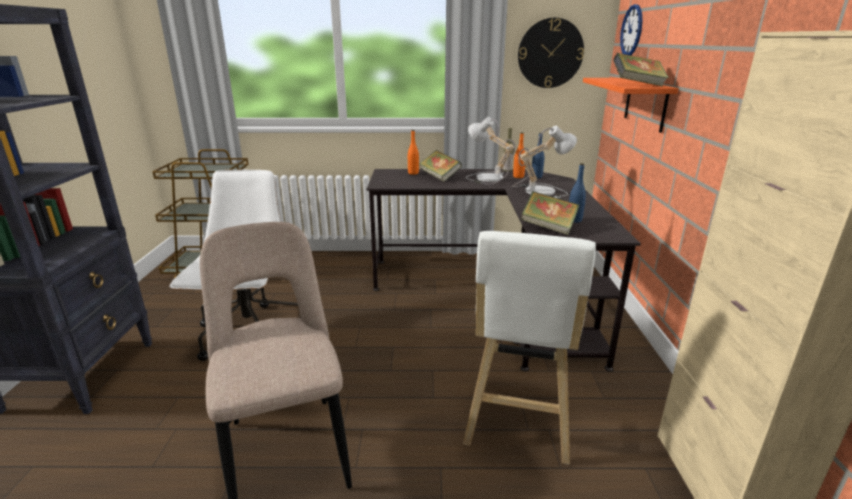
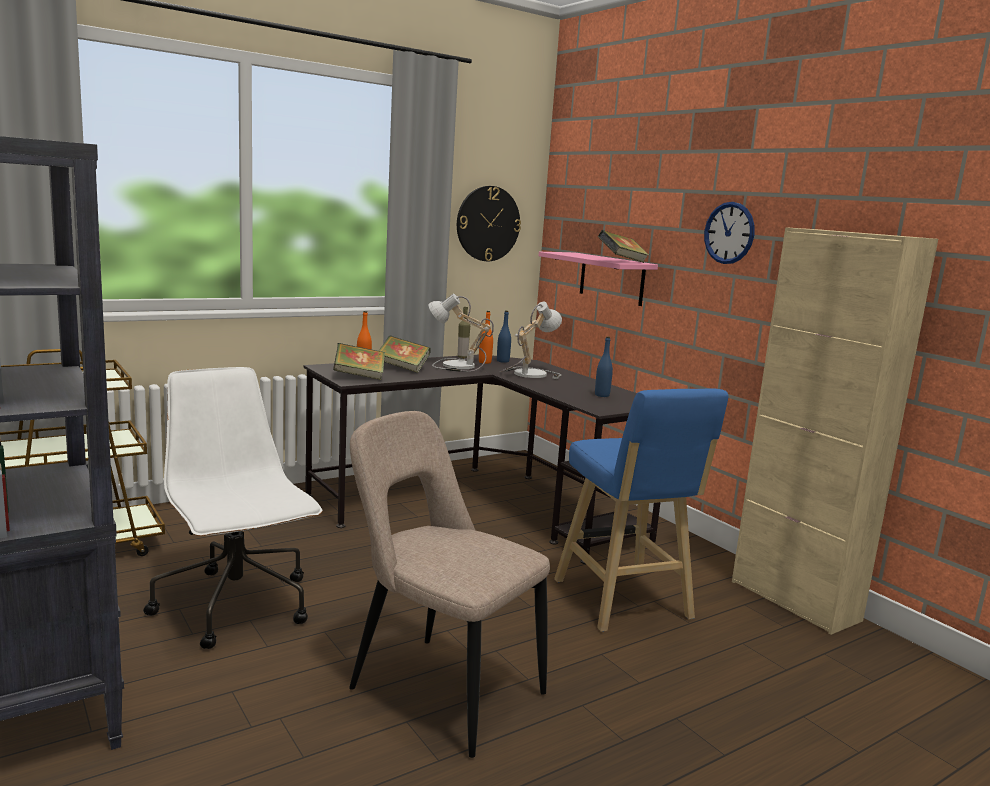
camera: 35 degrees left, 10 degrees down
white stool [463,231,596,465] -> blue stool [554,389,728,632]
book [521,191,579,235] -> book moved to [333,343,385,380]
orange shelf [583,78,679,133] -> pink shelf [539,252,658,306]
wall clock [620,4,642,55] -> wall clock moved to [704,202,755,264]

